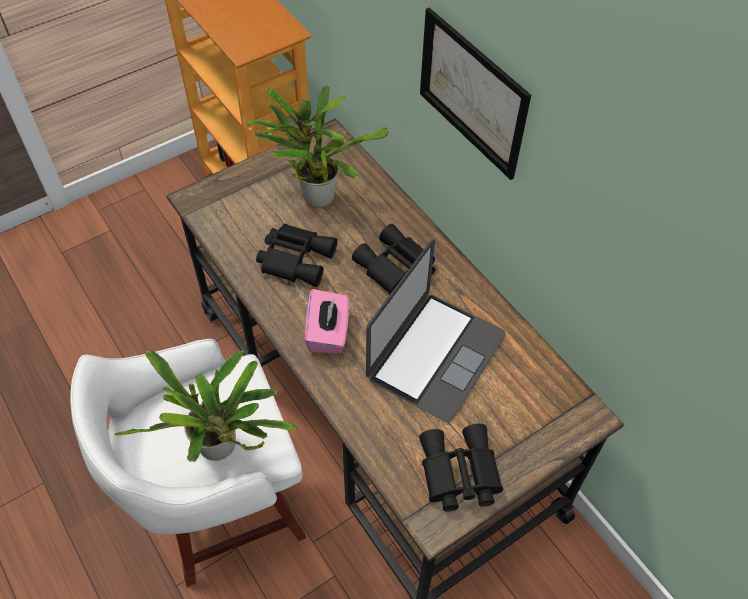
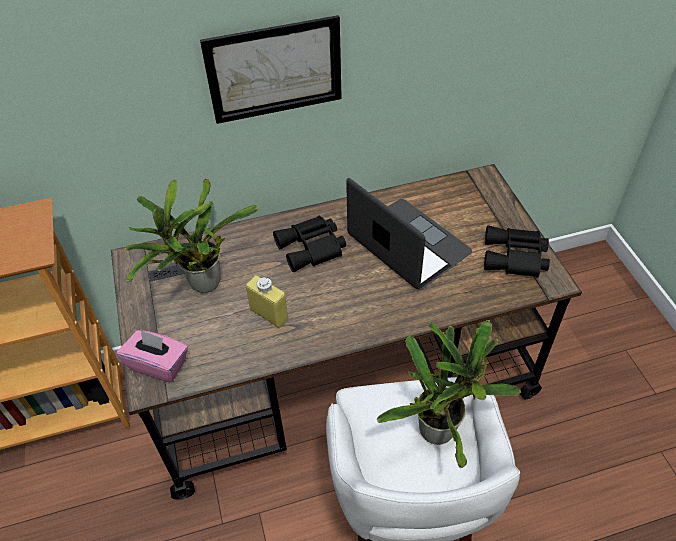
camera: 70 degrees left, 5 degrees down
black binoculars [256,224,337,287] -> yellow bottle [246,276,288,328]
pink tissue box [305,289,349,354] -> pink tissue box moved to [117,330,188,383]

